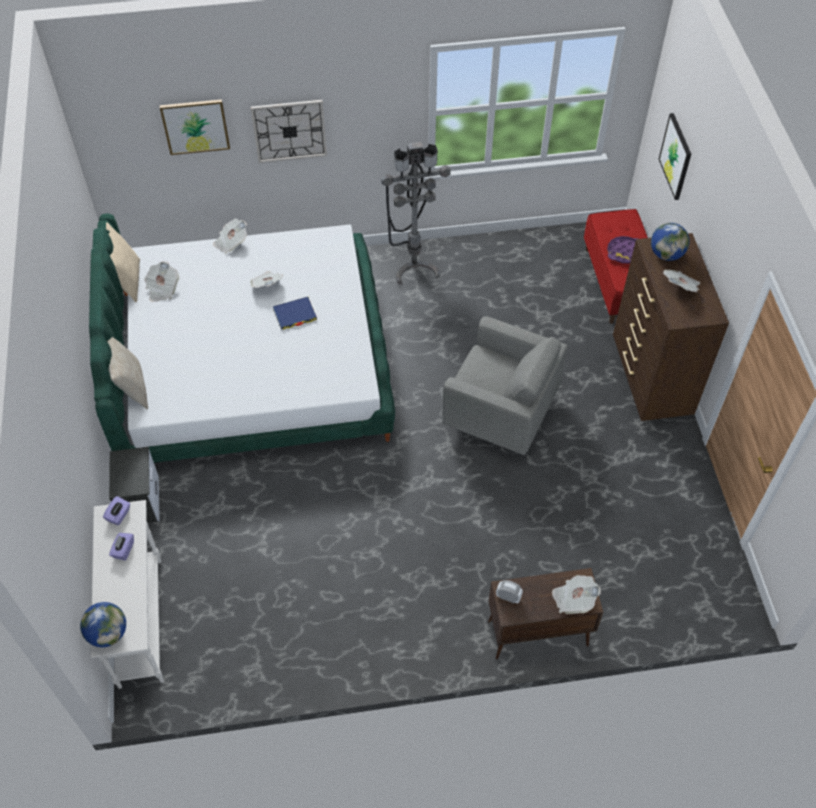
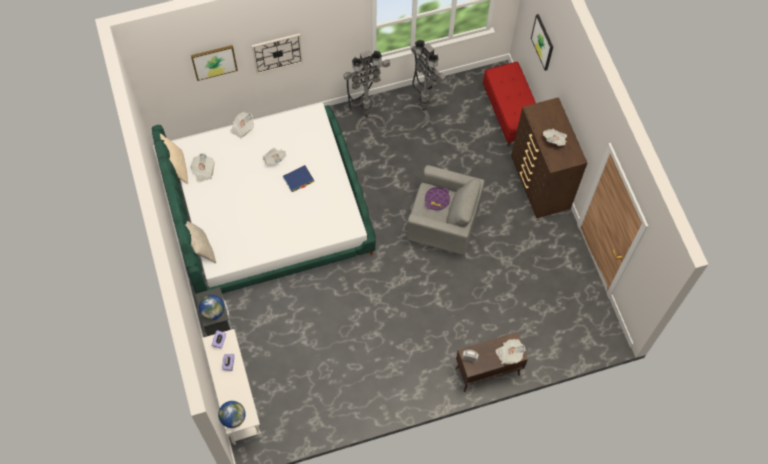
camera: 10 degrees left, 10 degrees up
purple tray [607,236,638,263] -> purple tray moved to [425,187,450,210]
globe [651,223,690,261] -> globe moved to [199,295,224,320]
none -> grey floor lamp [403,39,446,129]

